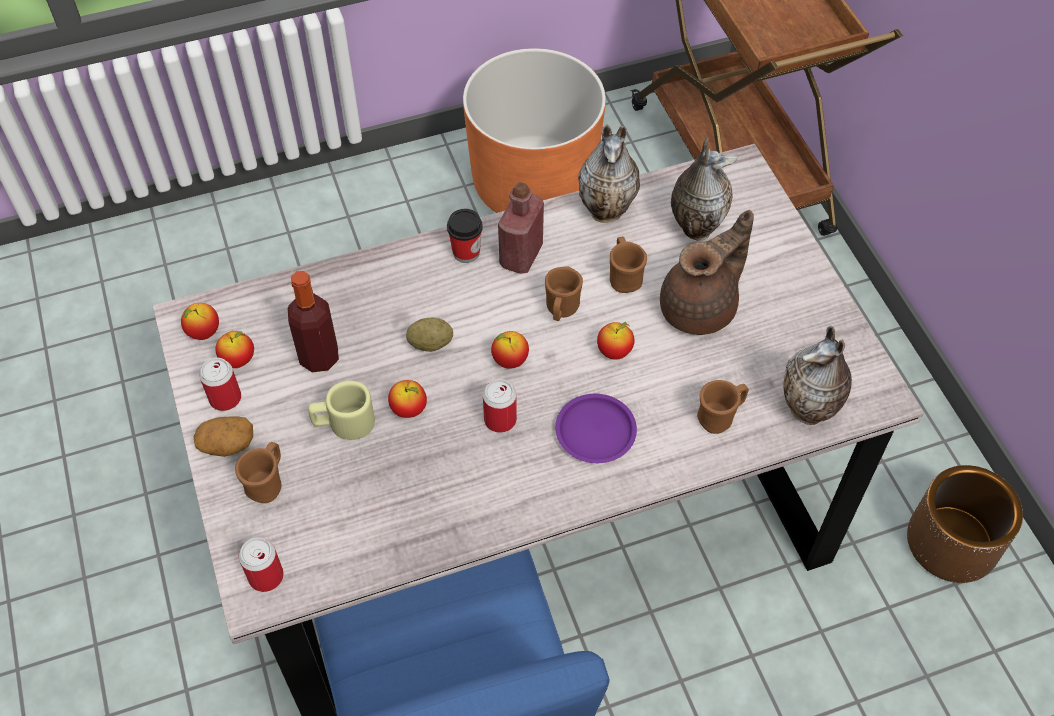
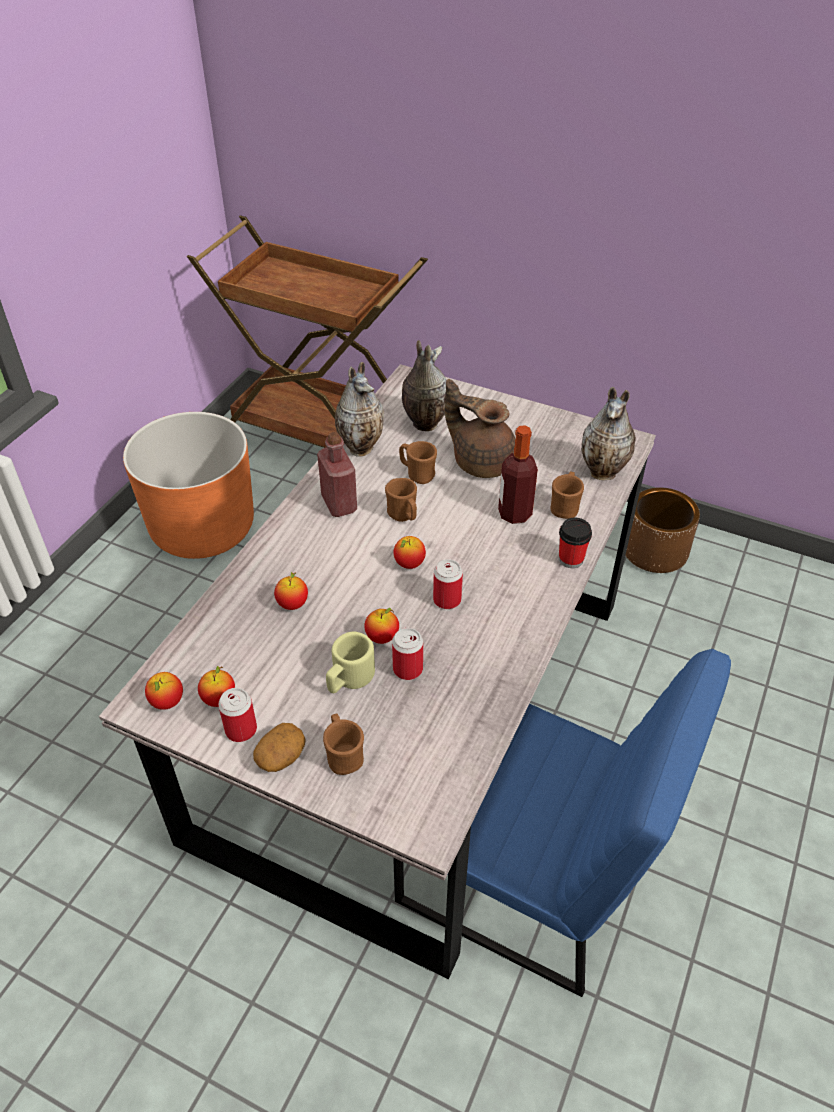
camera: 45 degrees left, 10 degrees down
can [239,537,284,592] -> can moved to [392,628,423,680]
bottle [288,271,339,372] -> bottle moved to [498,425,538,524]
potato [406,317,453,352] -> none
cup [447,209,483,263] -> cup moved to [559,518,592,568]
purple plate [555,393,637,463] -> none
apple [597,322,635,360] -> apple moved to [274,572,308,610]
brown teapot [660,210,754,335] -> brown teapot turned 60 degrees counterclockwise [445,379,515,478]

